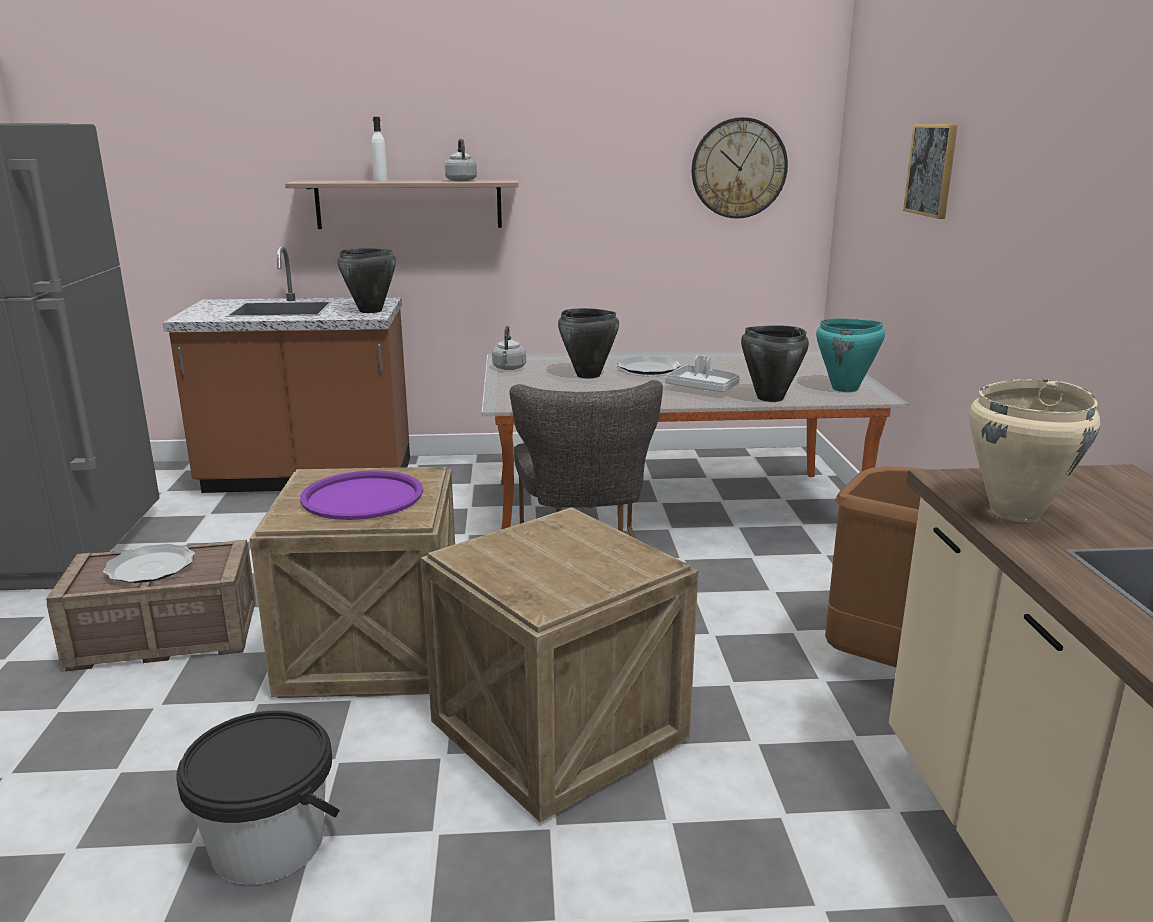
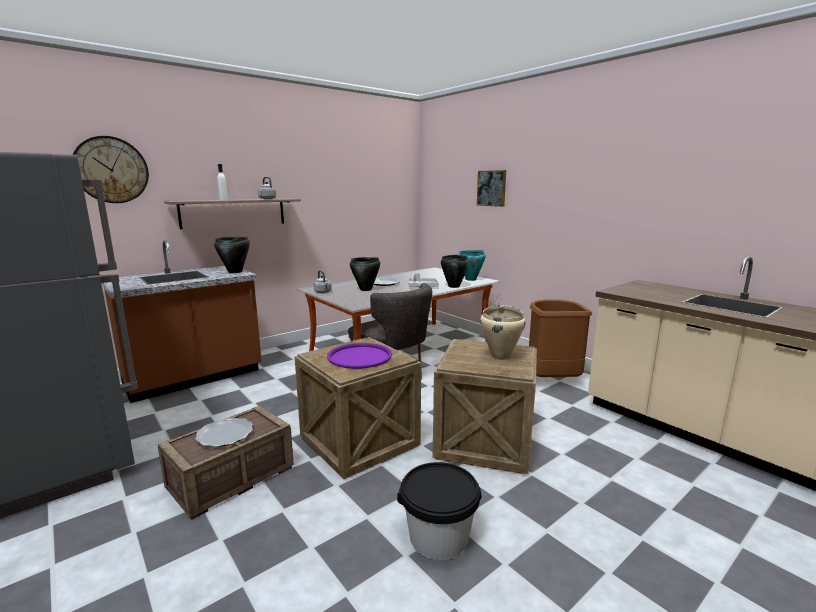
camera: 35 degrees left, 5 degrees down
wall clock [692,117,788,219] -> wall clock moved to [73,136,149,203]
beige cooking pot [969,379,1100,522] -> beige cooking pot moved to [480,305,526,360]

